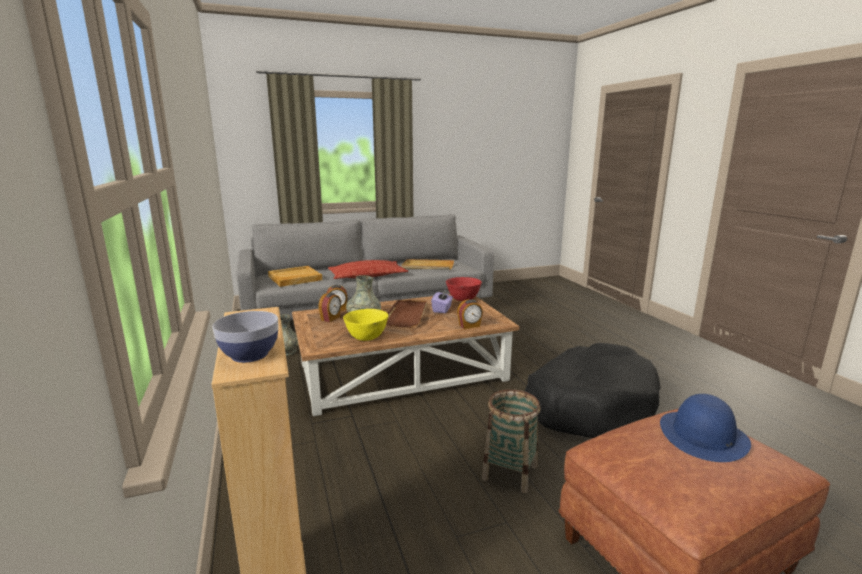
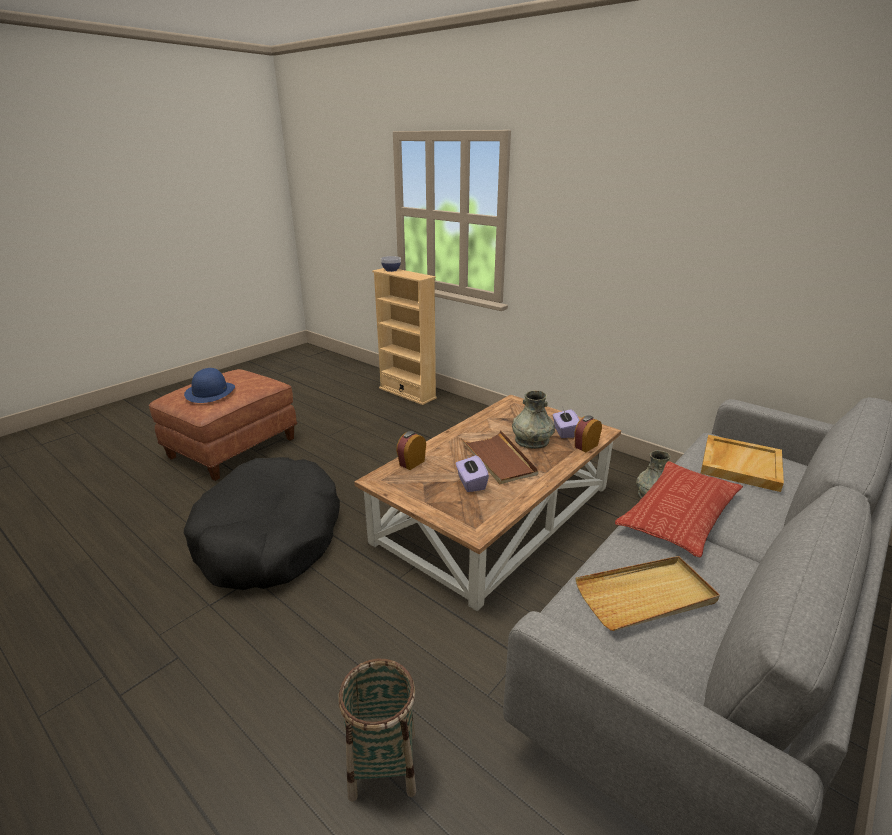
camera: 150 degrees right, 10 degrees up
alarm clock [318,293,341,322] -> purple tissue box [553,409,580,438]
yellow bowl [343,309,388,341] -> none
red bowl [446,277,482,301] -> none
basket [482,389,541,493] -> basket moved to [338,659,416,802]

